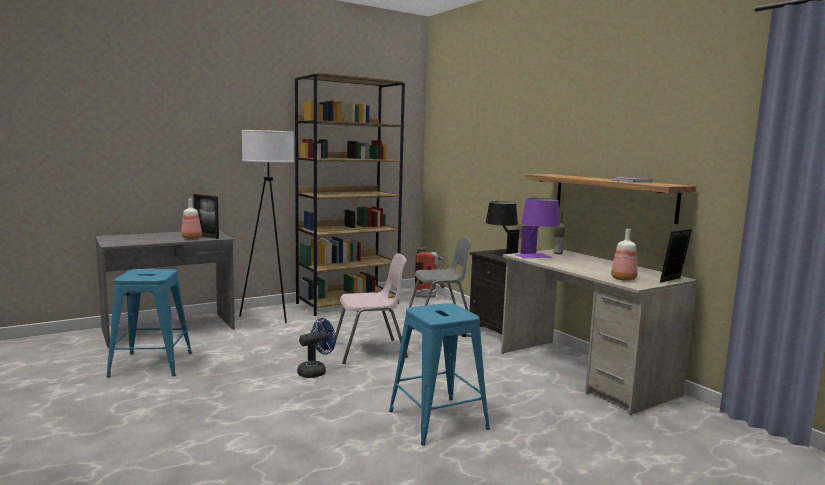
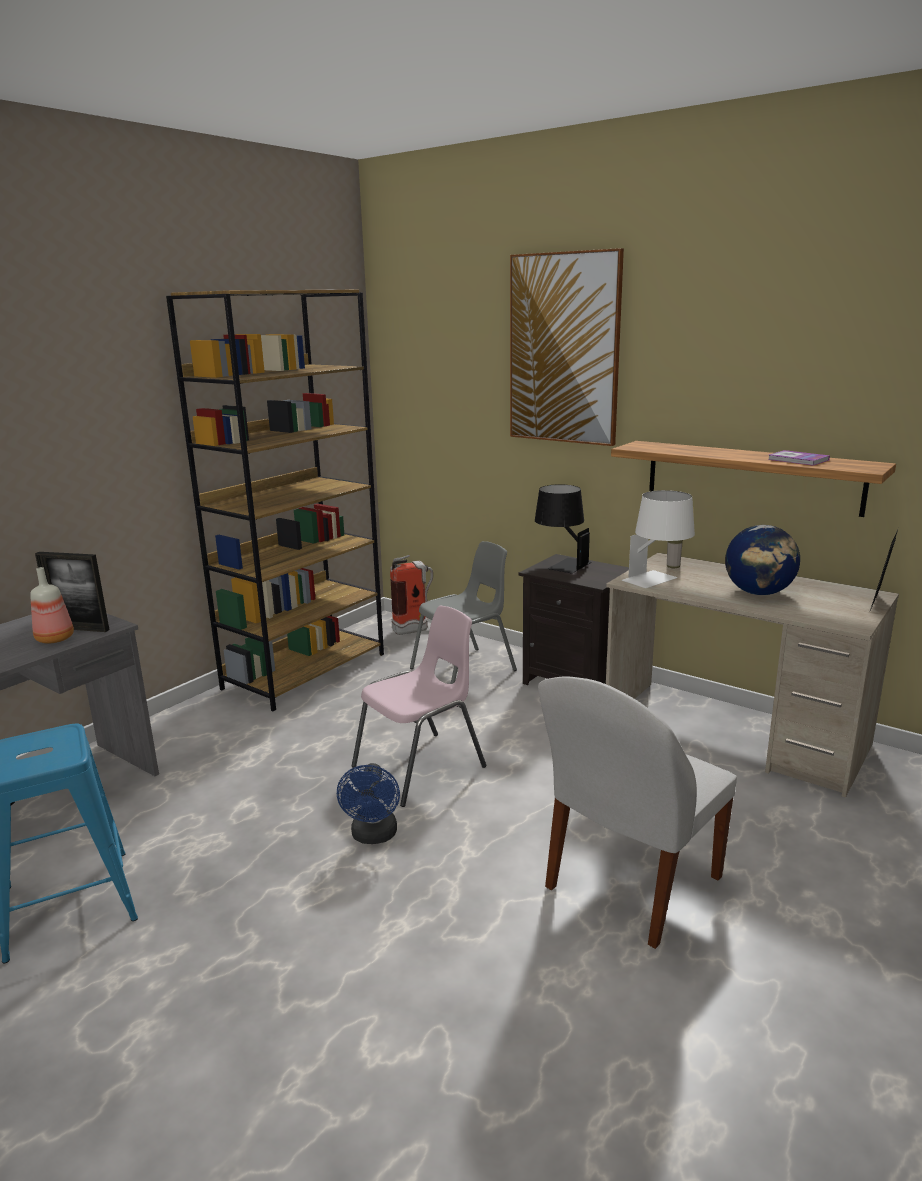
camera: 20 degrees left, 10 degrees up
white floor lamp [239,130,294,323] -> none
blue fan [297,318,336,378] -> blue fan turned 150 degrees clockwise [337,763,400,844]
blue stool [389,303,490,445] -> white chair [538,676,737,949]
purple table lamp [514,198,560,258] -> white table lamp [622,490,695,588]
bottle [611,229,638,281] -> none
none -> picture [510,248,624,446]
none -> globe [725,525,800,595]

